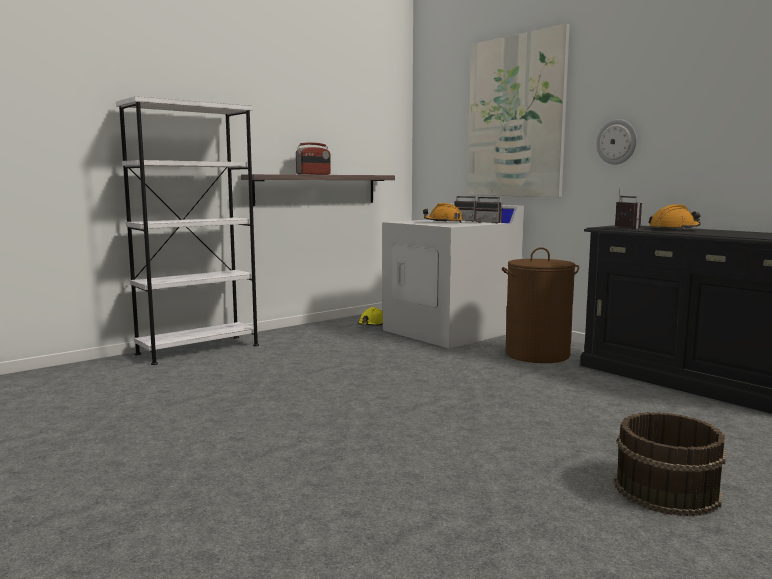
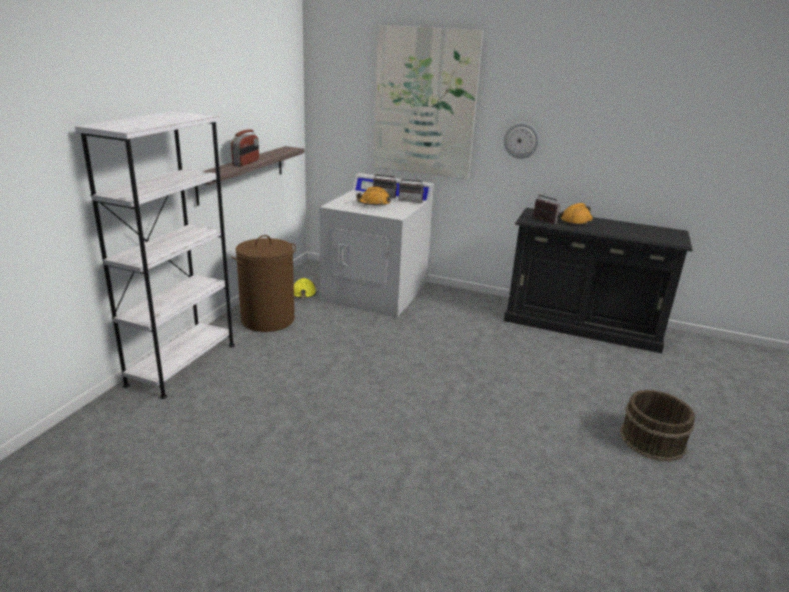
camera: 30 degrees left, 15 degrees up
brown laundry basket [502,247,579,363] -> brown laundry basket moved to [231,235,296,332]

